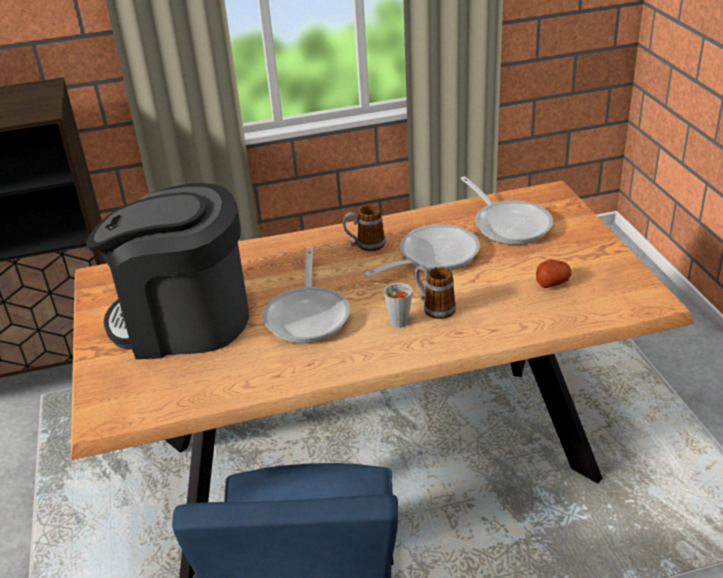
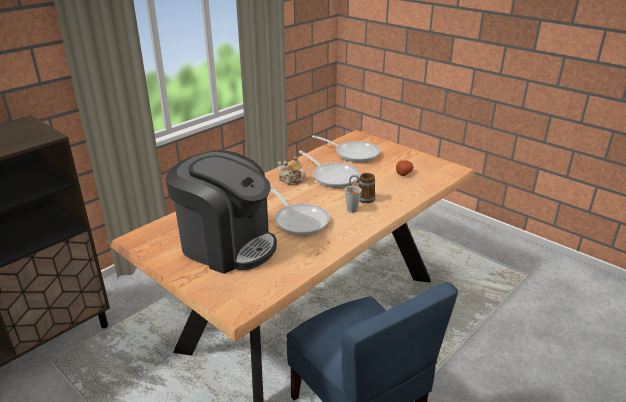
camera: 35 degrees left, 5 degrees down
coffee machine [86,183,249,359] -> coffee machine turned 120 degrees counterclockwise [165,150,277,274]
mug [343,205,386,251] -> teapot [277,156,306,185]
frying pan [364,224,480,277] -> frying pan turned 120 degrees clockwise [299,151,360,188]

